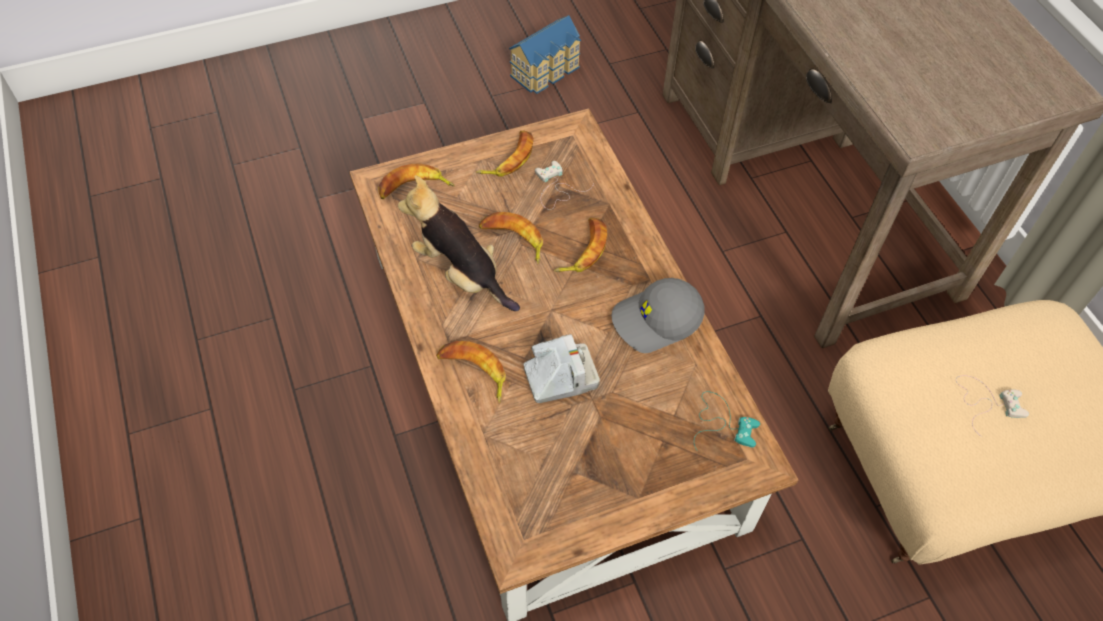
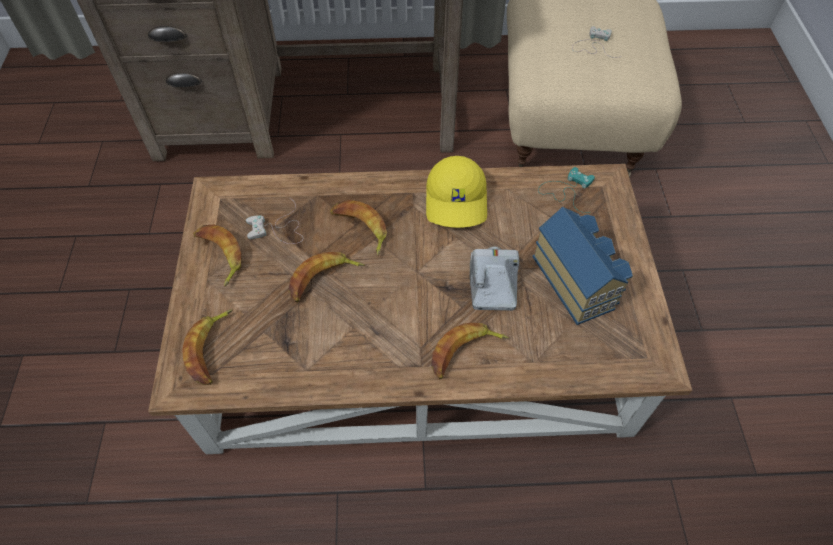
camera: 70 degrees left, 0 degrees up
plush toy [398,176,520,311] -> none
toy house [509,15,581,94] -> toy house moved to [532,207,633,325]
grey cap [611,278,705,353] -> yellow cap [426,156,487,228]

